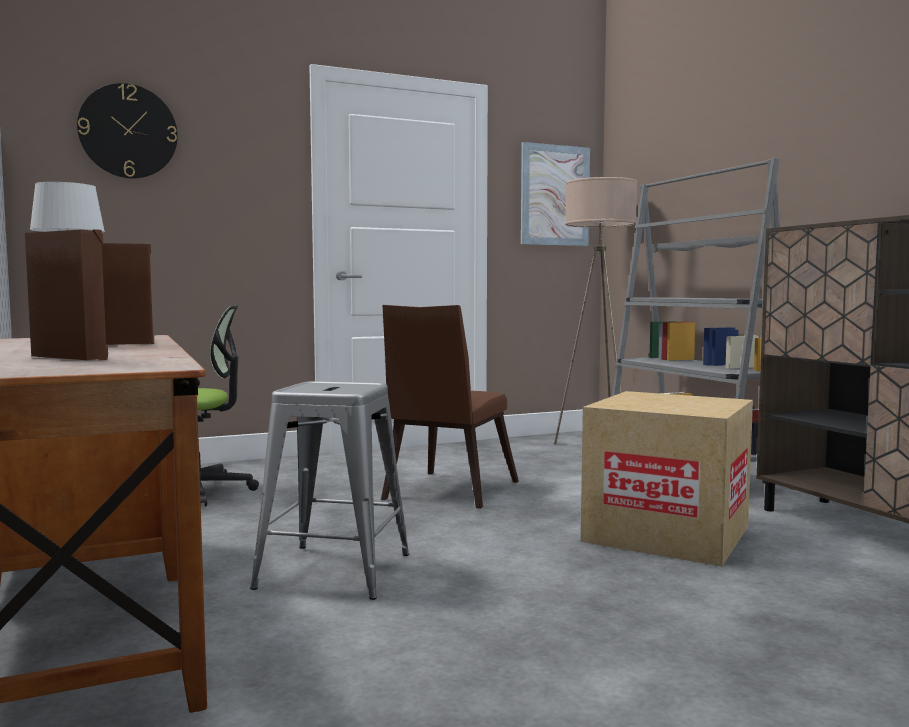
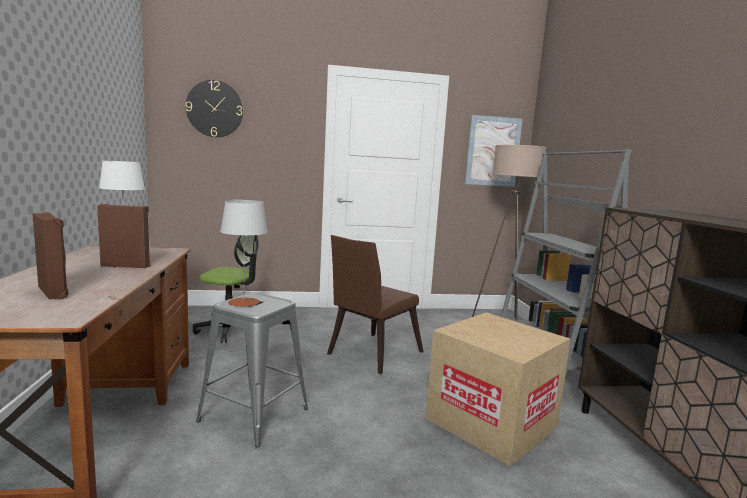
camera: 15 degrees right, 5 degrees up
none -> grey table lamp [220,200,268,307]

